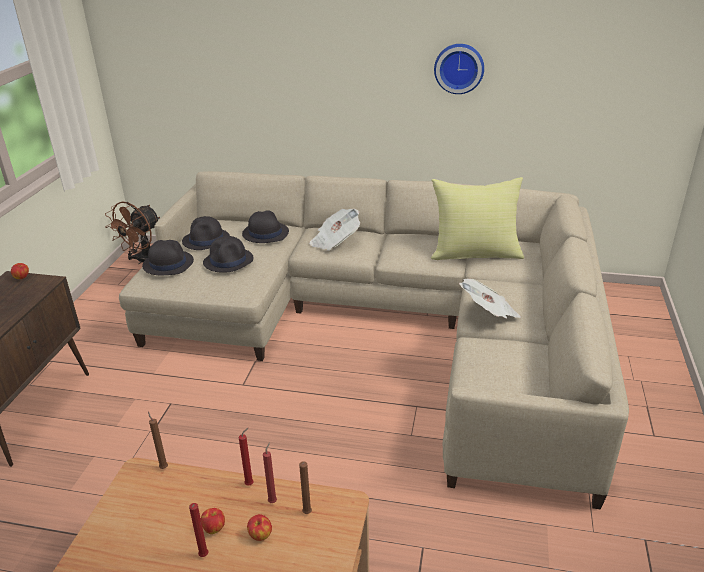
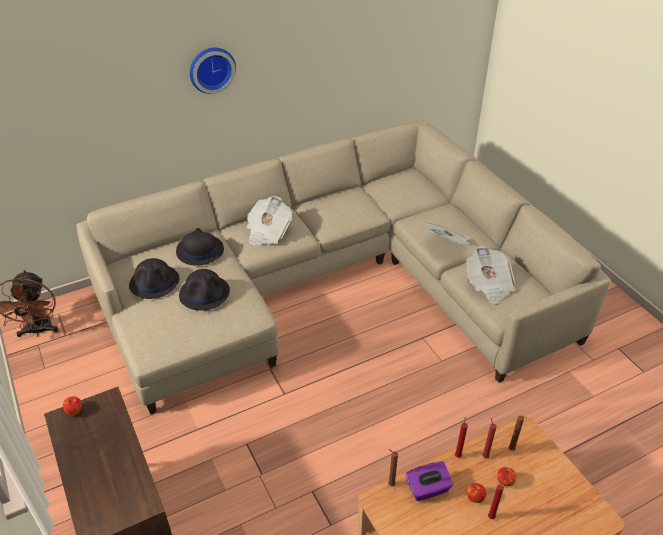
camera: 40 degrees left, 10 degrees up
black hat [142,240,194,275] -> none
yellow pillow [431,177,524,260] -> none
wall clock [434,44,484,94] -> wall clock moved to [190,48,236,94]
none -> purple tissue box [406,461,453,501]
none -> newspaper [466,246,516,305]

